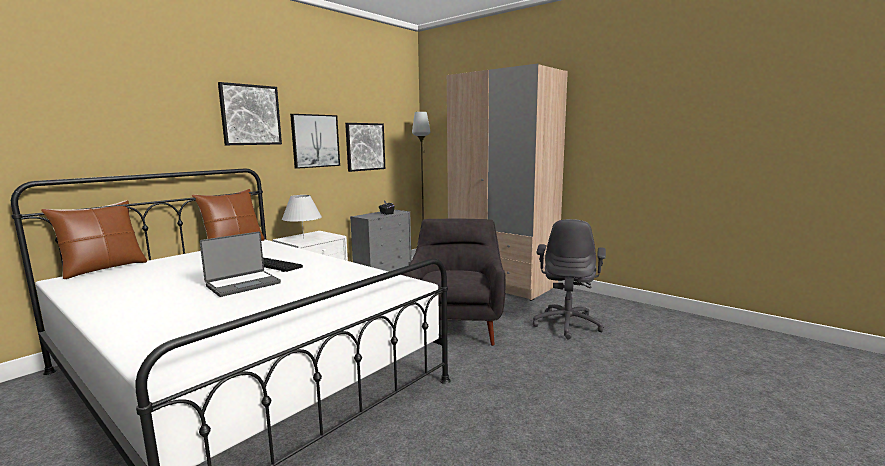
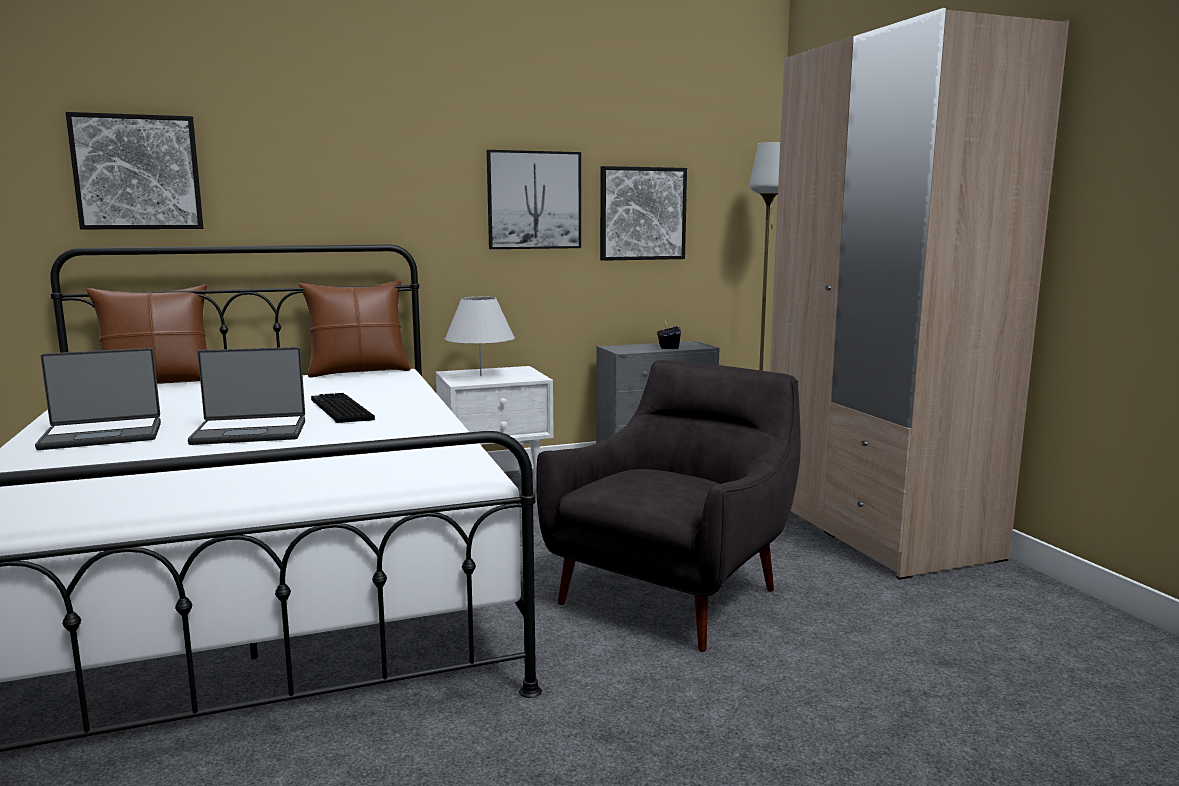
camera: 30 degrees right, 0 degrees up
picture [218,82,282,145] -> picture moved to [66,112,204,229]
grey office chair [533,219,606,339] -> none
none -> laptop [35,348,161,450]

